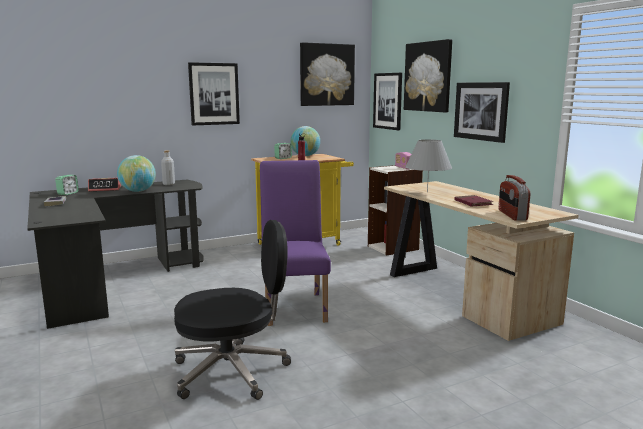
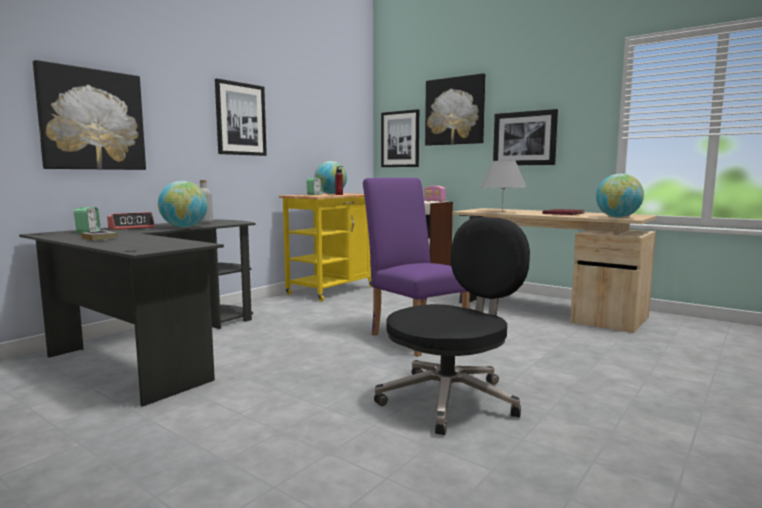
camera: 25 degrees left, 5 degrees down
picture [300,42,355,106] -> picture moved to [33,60,146,170]
radio [498,175,531,221] -> globe [596,174,644,217]

